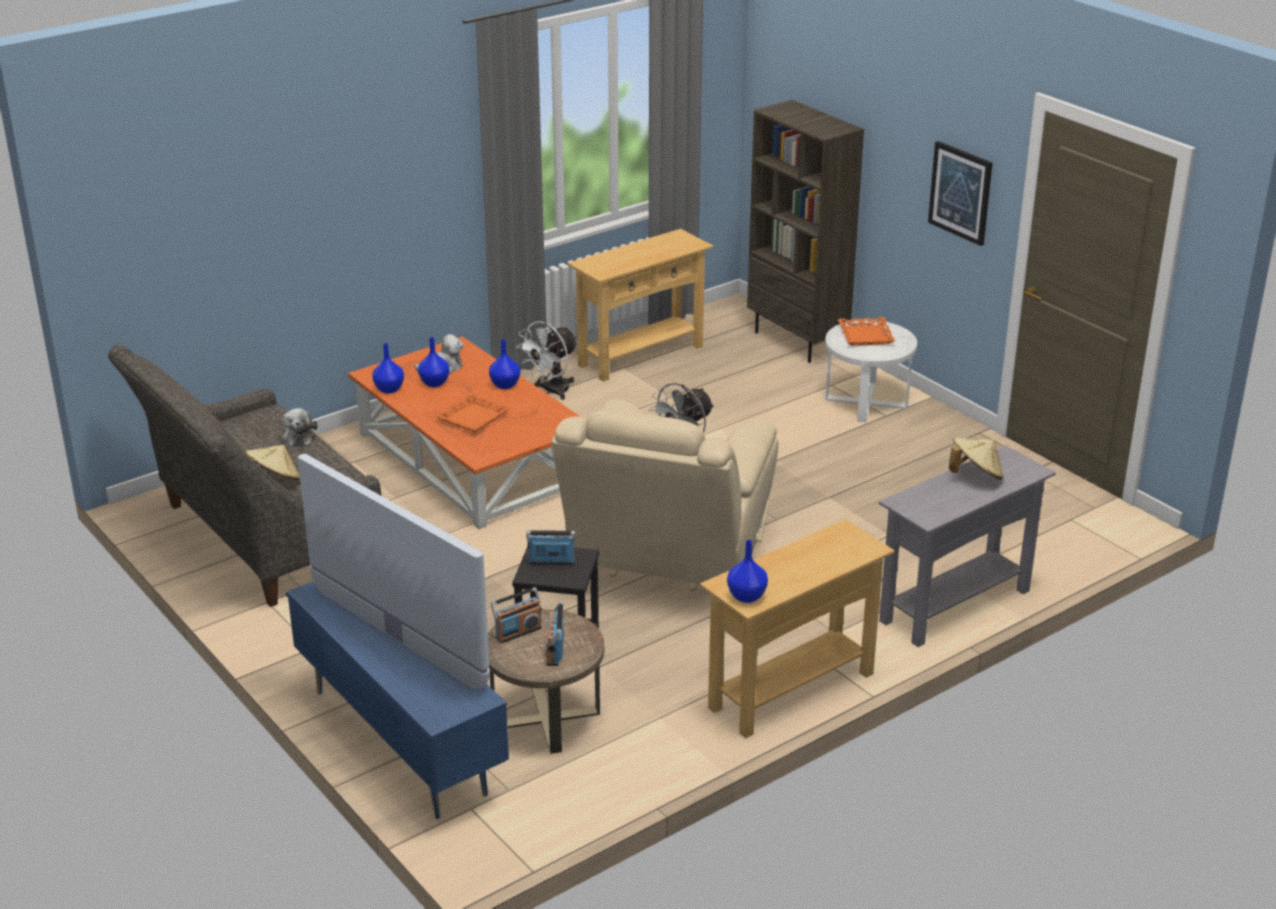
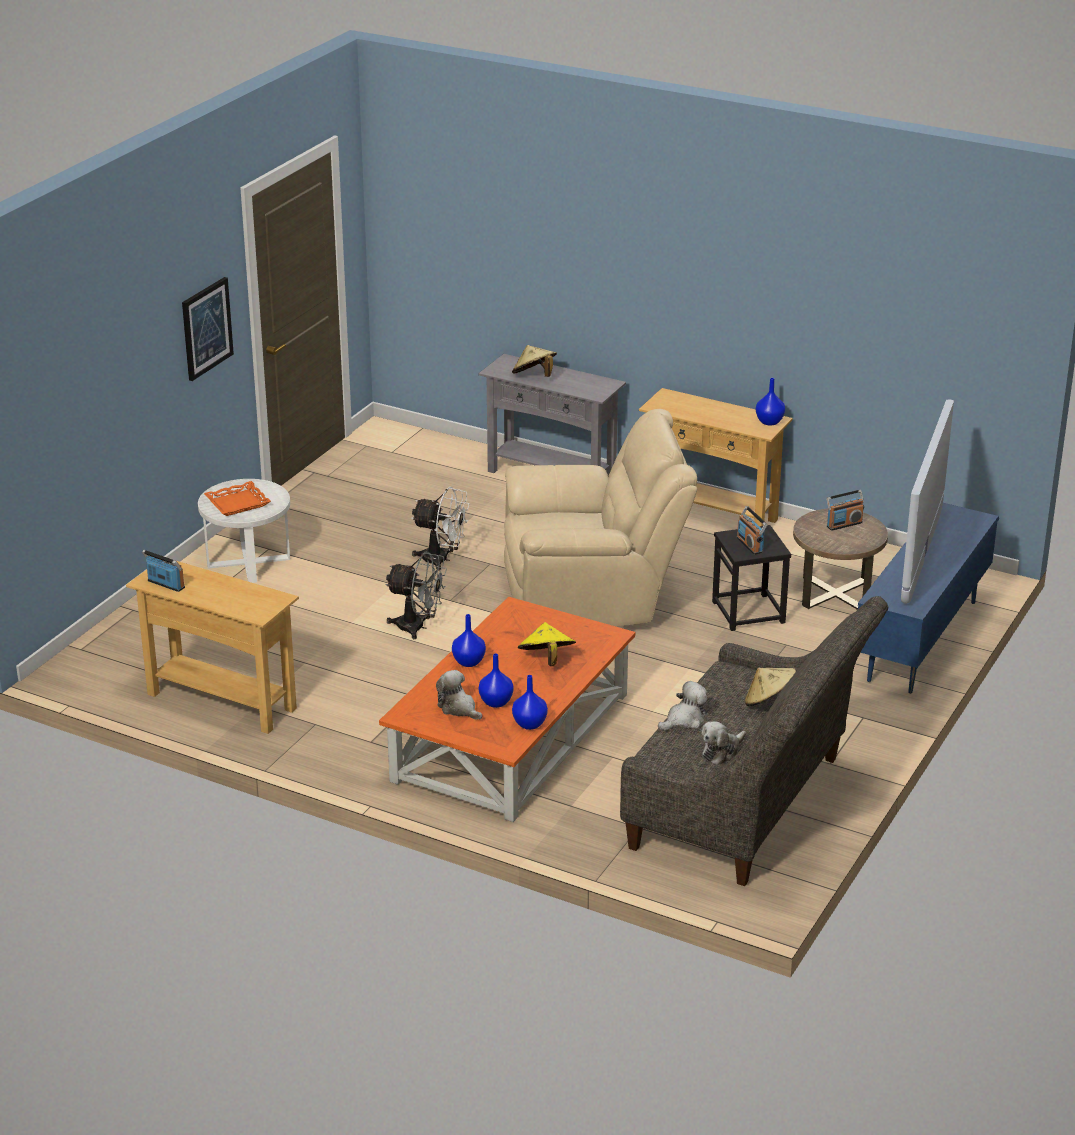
camera: 115 degrees left, 0 degrees up
orange tray [435,394,510,433] -> yellow hat [518,622,576,666]
radio [491,587,542,643] -> radio moved to [142,550,185,592]
white fan [516,321,578,400] -> white fan moved to [412,487,469,571]
brown bookcase [747,100,864,363] -> none
none -> plush toy [701,721,746,765]

